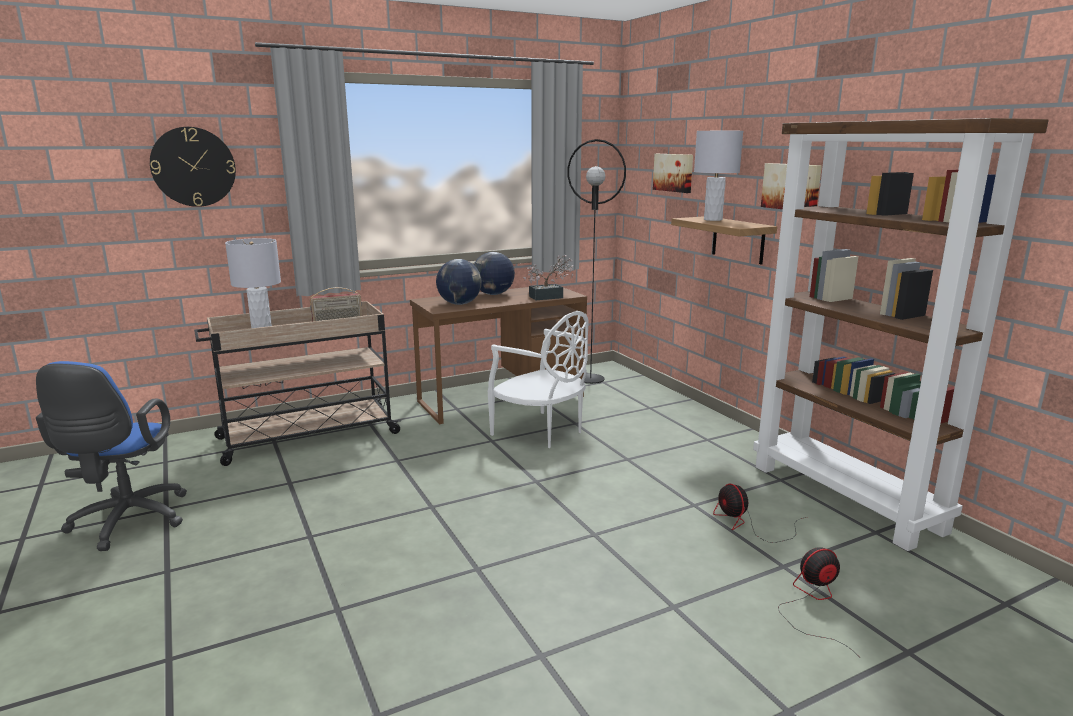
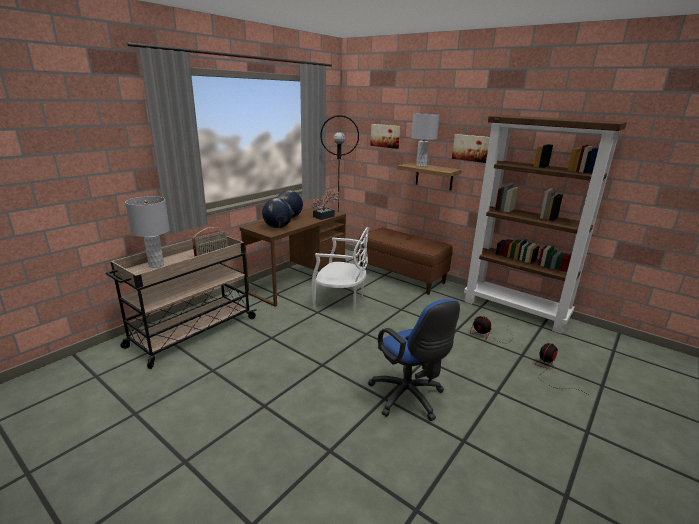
camera: 25 degrees left, 5 degrees up
blue office chair [36,361,187,551] -> blue office chair moved to [368,299,460,421]
wall clock [150,127,236,207] -> none
none -> brown bench [358,227,453,295]

